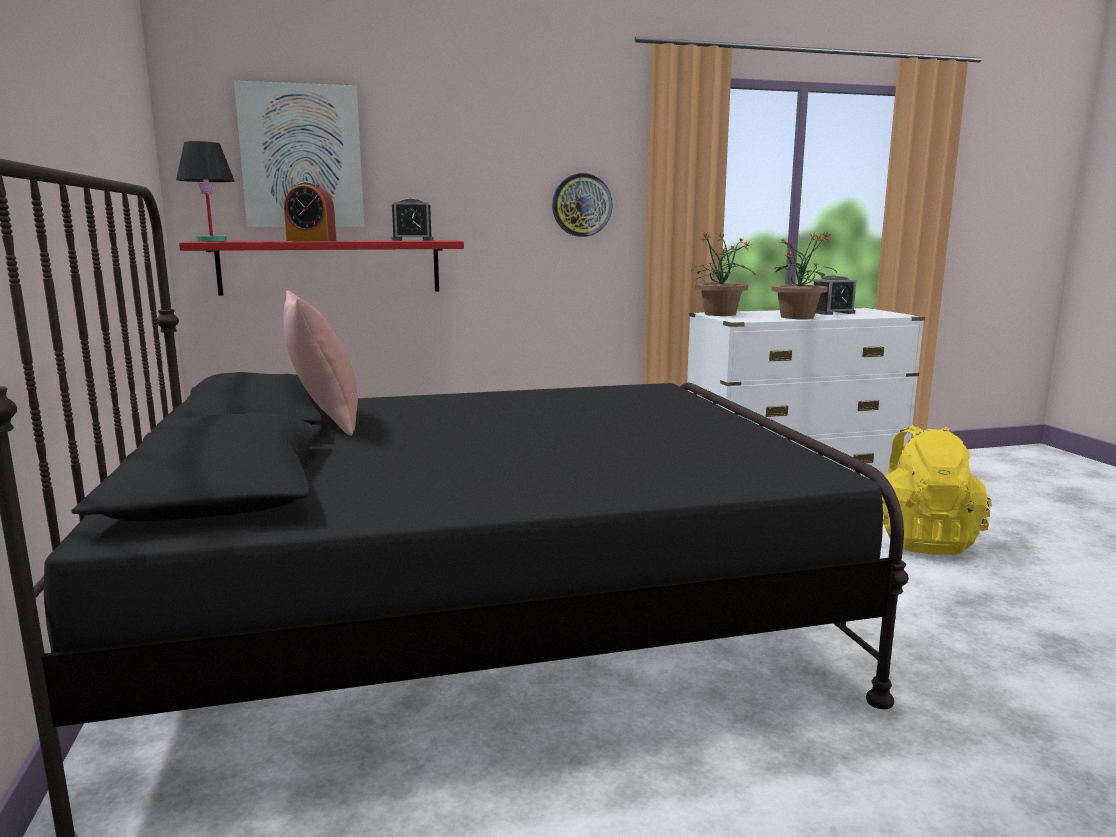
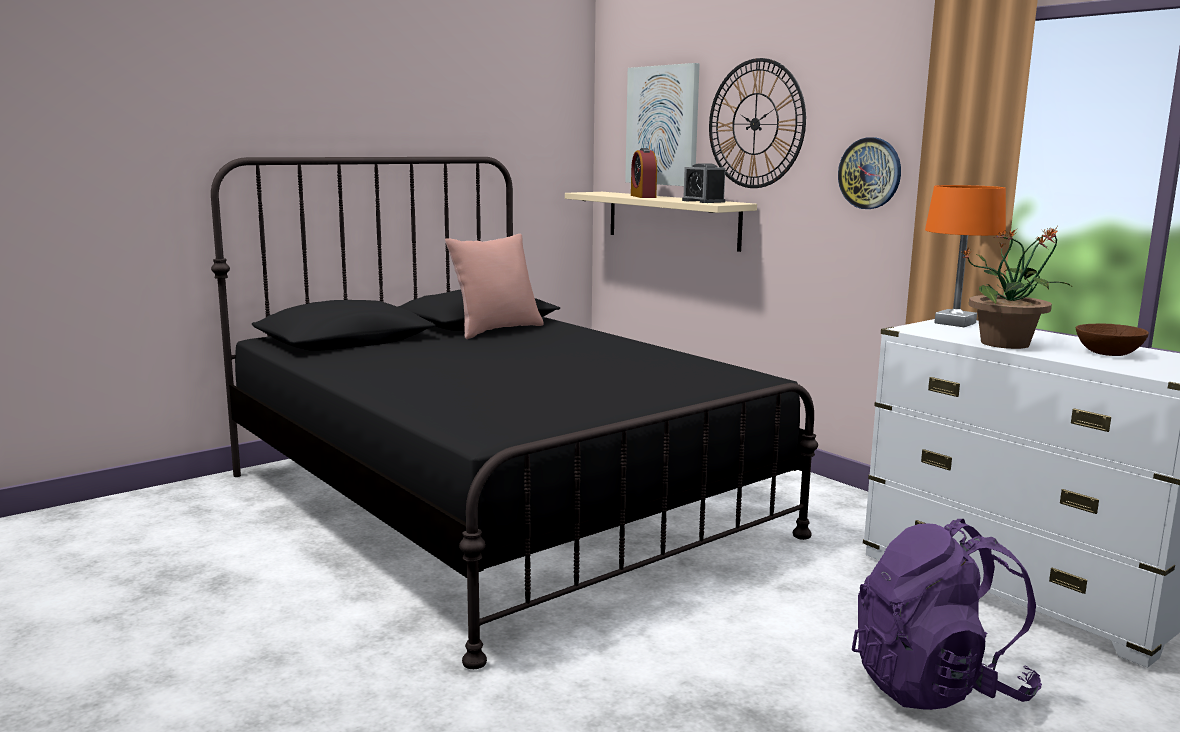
camera: 65 degrees right, 0 degrees up
black table lamp [176,141,234,242] -> none
red shelf [179,240,464,296] -> beige shelf [565,192,757,252]
potted plant [691,233,754,316] -> orange table lamp [925,185,1006,327]
alarm clock [814,275,856,315] -> brown bowl [1076,323,1149,356]
yellow backpack [882,425,991,555] -> purple backpack [852,519,1042,710]
none -> wall clock [709,58,806,188]

